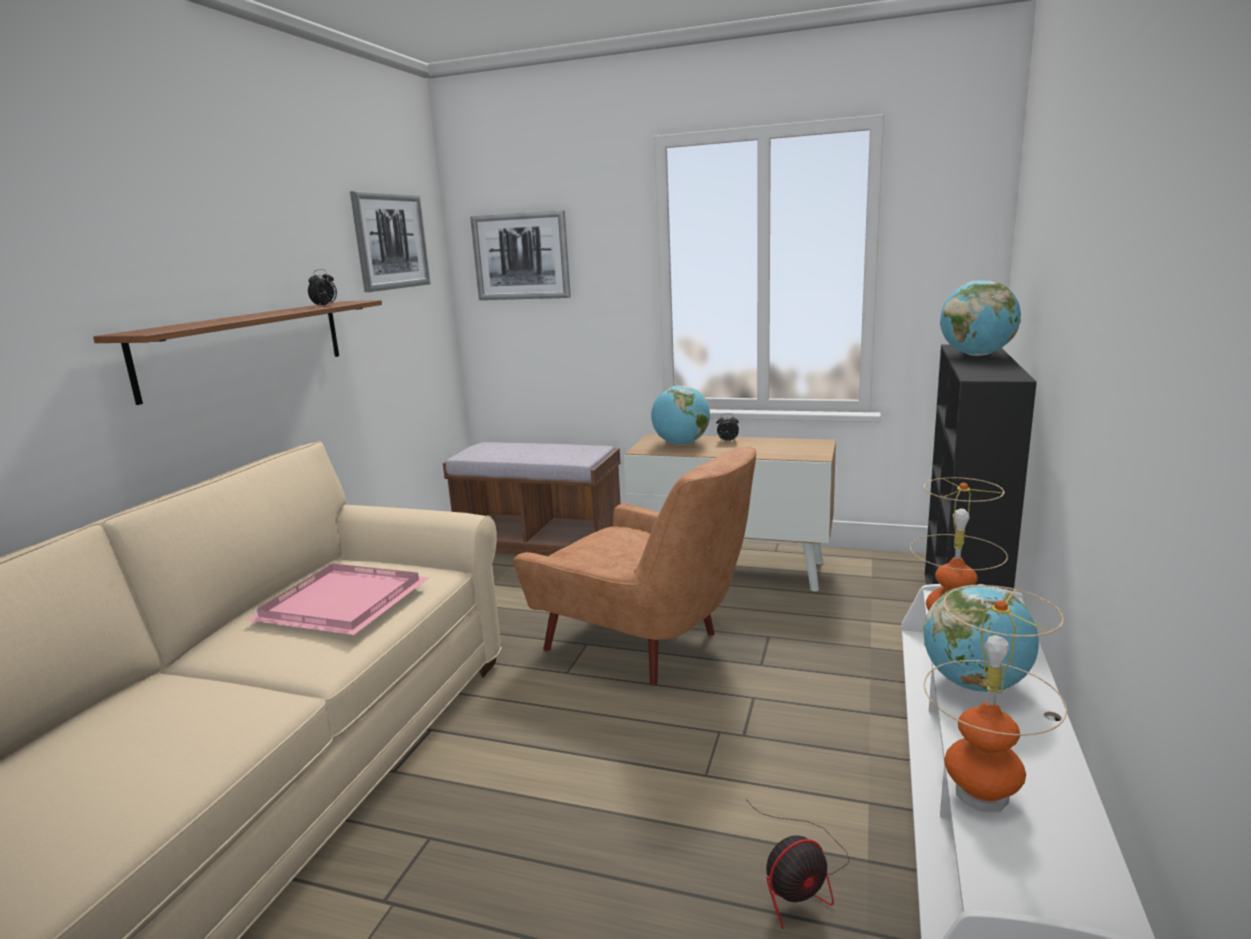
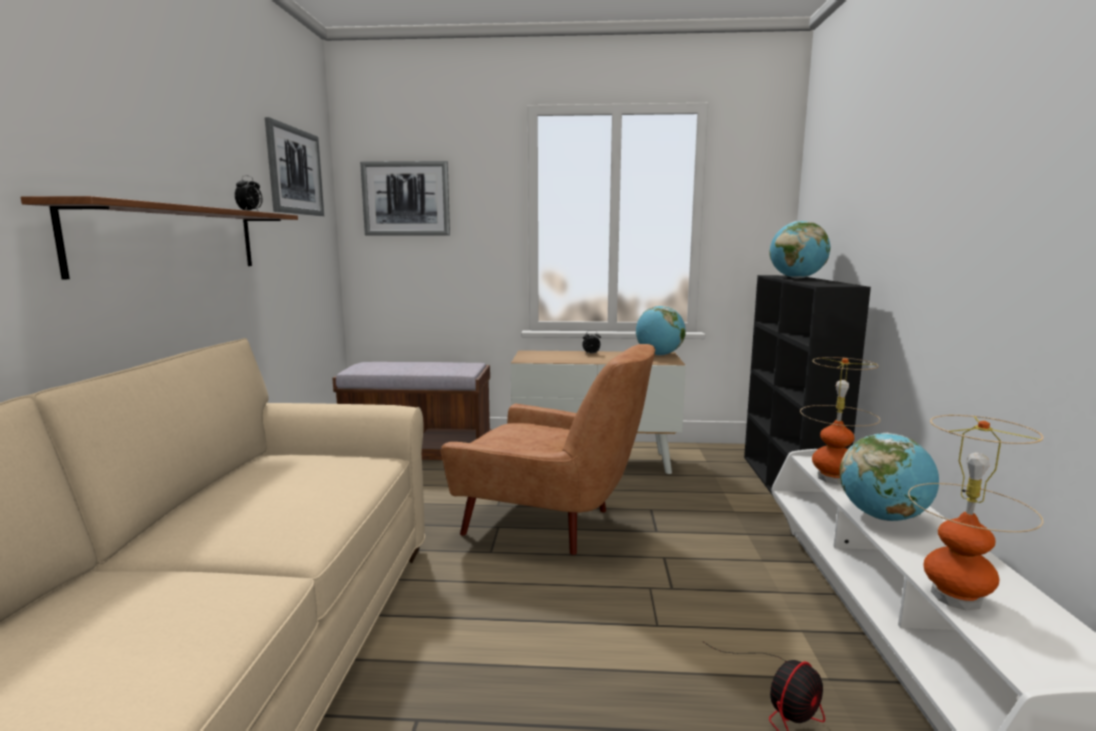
camera: 15 degrees left, 5 degrees down
pink tray [247,564,429,635] -> none
globe [651,386,710,445] -> globe moved to [636,306,685,356]

